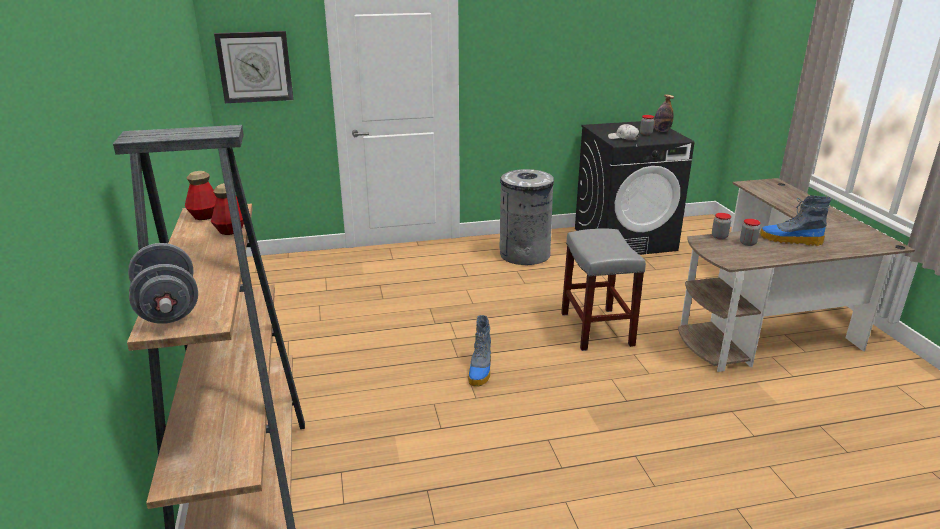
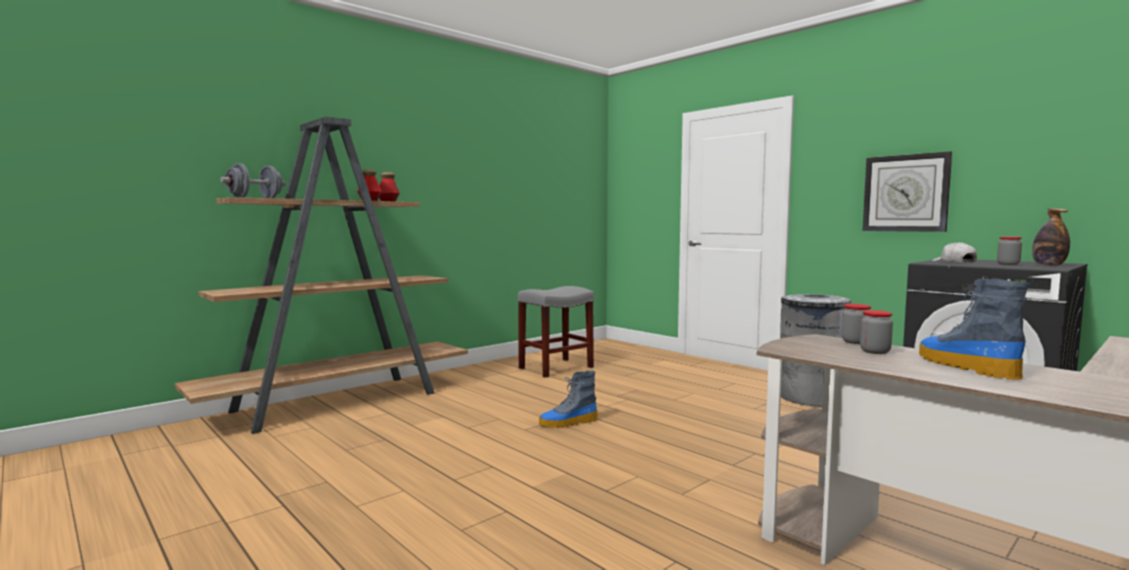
camera: 60 degrees right, 20 degrees down
wall clock [214,31,293,103] -> wall clock moved to [862,151,952,232]
grey stool [561,228,646,351] -> grey stool moved to [518,286,594,378]

